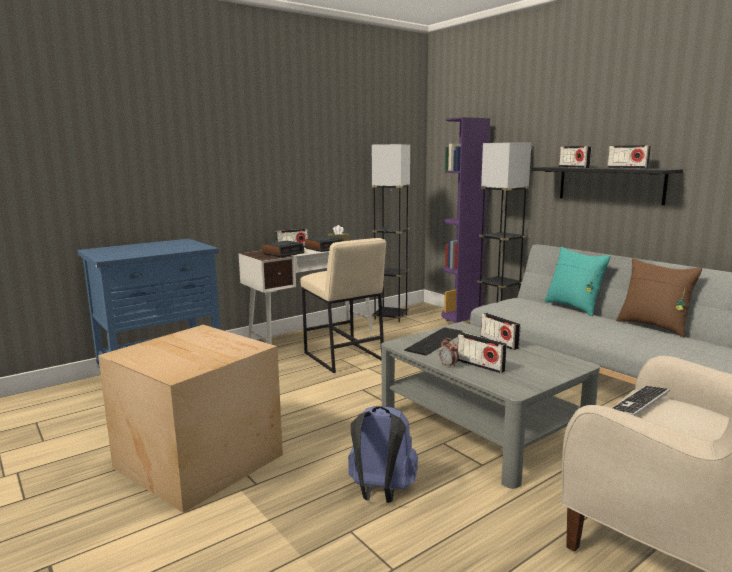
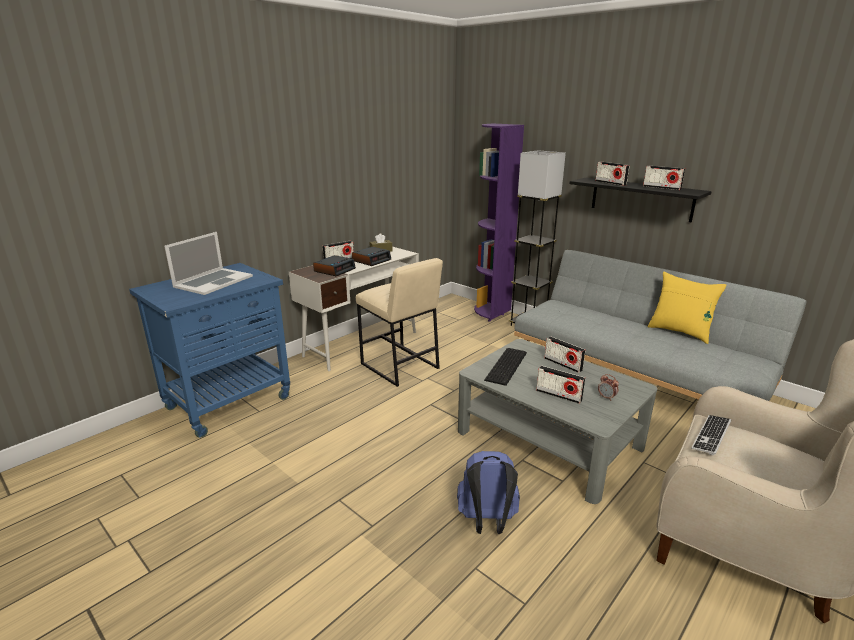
camera: 10 degrees left, 10 degrees up
cardboard box [98,325,283,513] -> none
grey floor lamp [372,144,410,322] -> none
alarm clock [439,338,459,368] -> alarm clock moved to [598,374,619,401]
turquoise pillow [545,247,611,316] -> none
brown pillow [616,258,702,337] -> yellow pillow [647,272,726,344]
none -> laptop [164,232,253,295]

